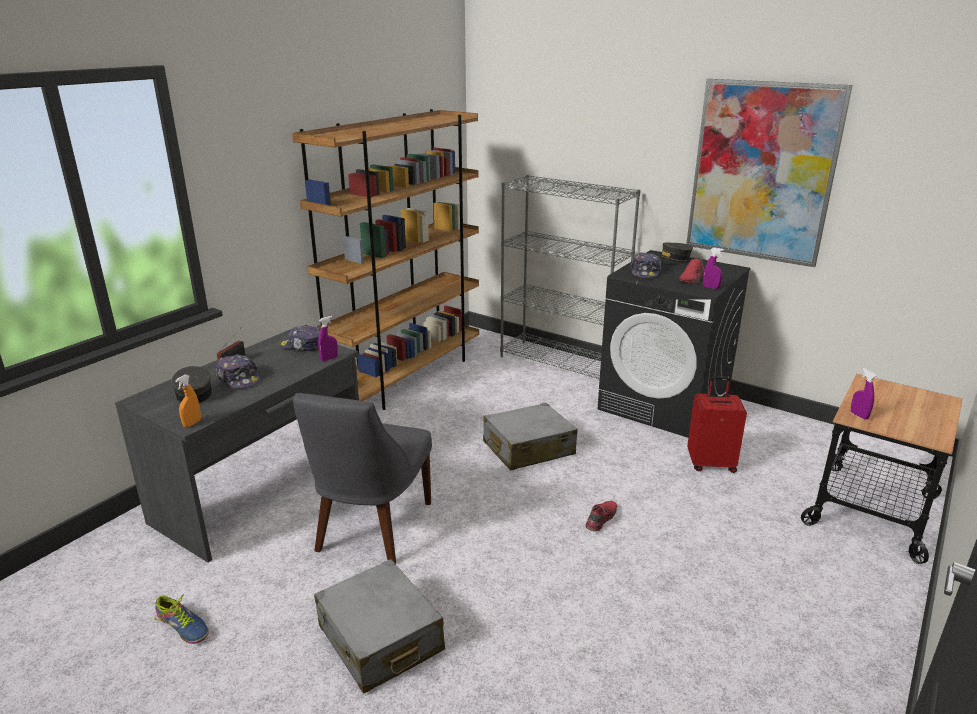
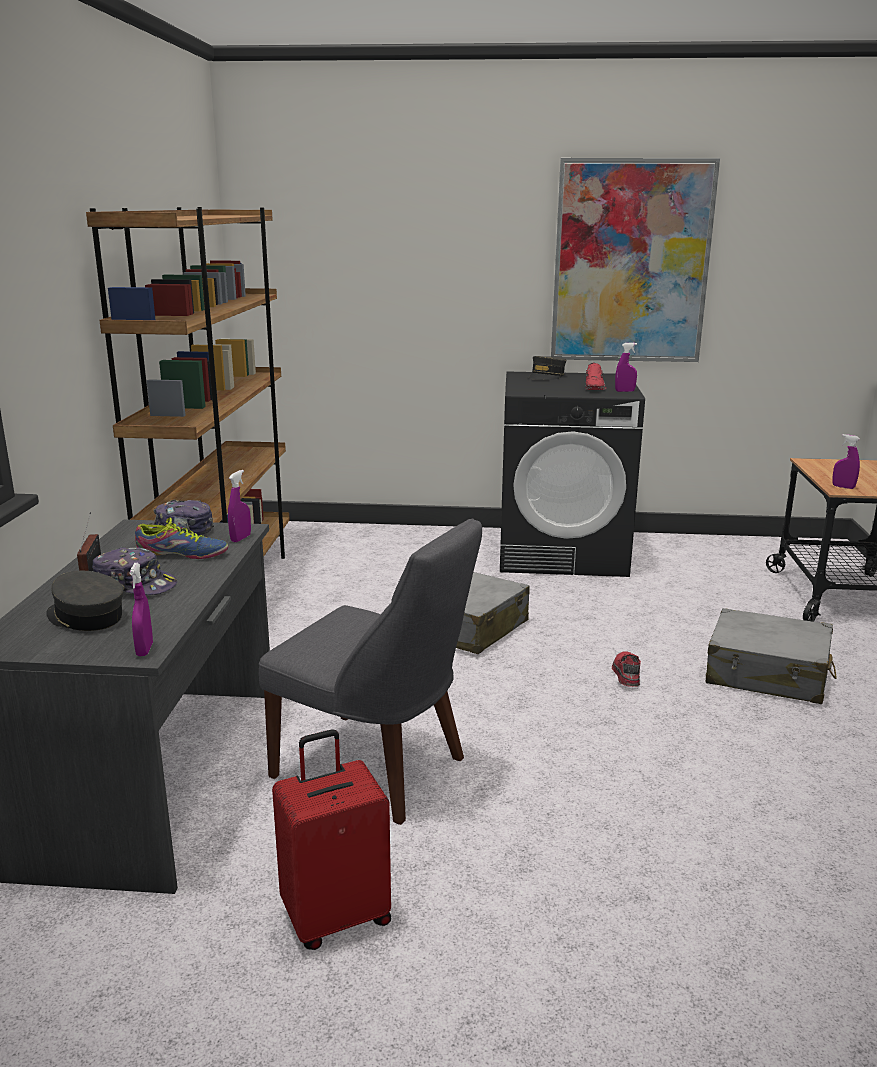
camera: 30 degrees left, 5 degrees down
shoe [151,595,209,644] -> shoe moved to [135,518,228,559]
orange spray bottle [175,375,201,428] -> purple spray bottle [129,563,153,656]
grey chair [293,393,432,564] -> grey chair turned 45 degrees counterclockwise [259,519,482,825]
grey suitcase [314,559,445,694] -> grey suitcase moved to [705,608,837,704]
grey bookcase [500,175,641,379] -> none
cap [631,252,661,278] -> none
red suitcase [687,376,747,473] -> red suitcase moved to [272,729,391,950]

